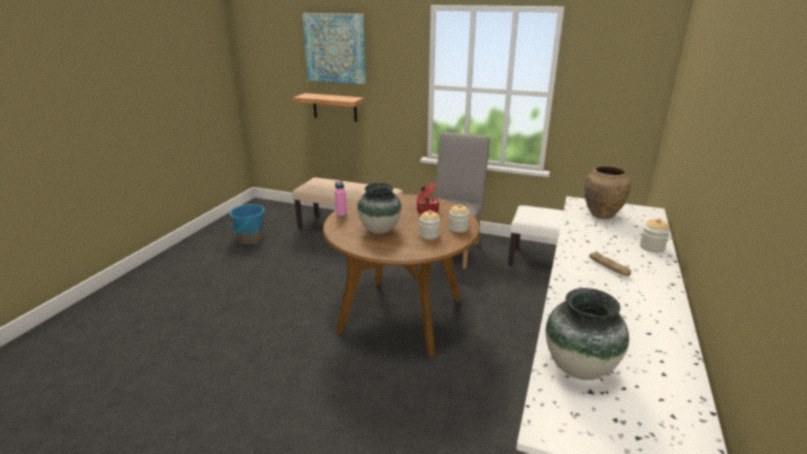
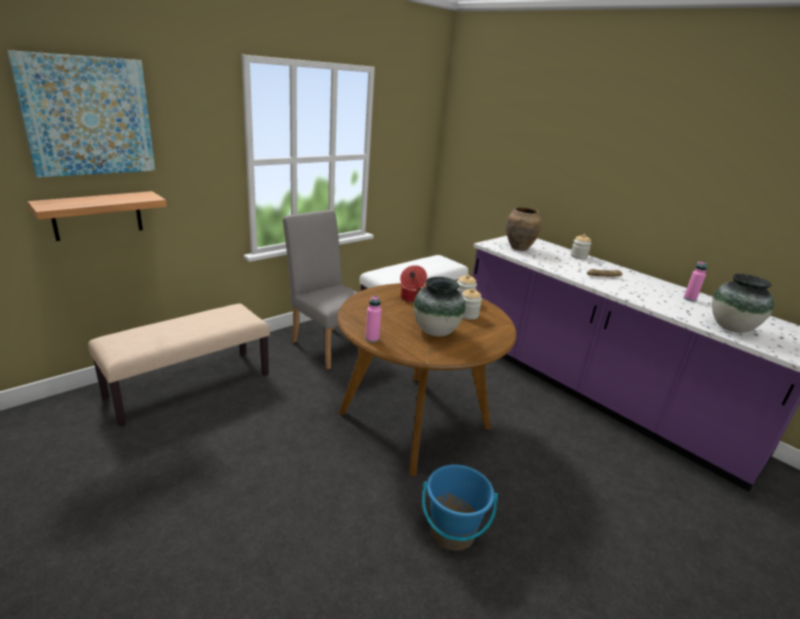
camera: 65 degrees left, 0 degrees up
blue bucket [229,204,265,244] -> blue bucket moved to [422,465,498,551]
none -> pink bottle [684,261,707,302]

